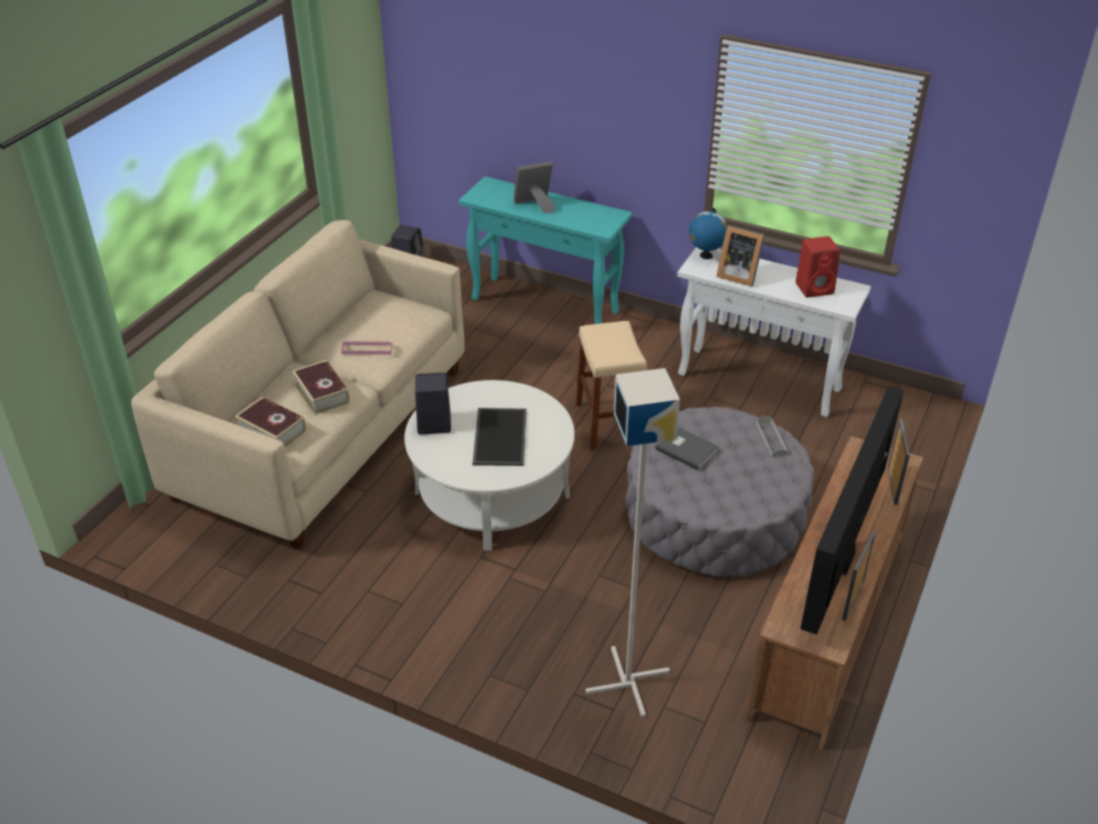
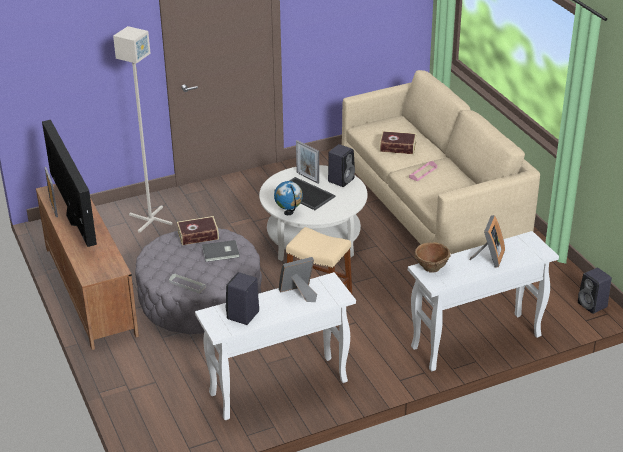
camera: 130 degrees right, 5 degrees down
book [235,397,306,447] -> book moved to [177,216,219,245]
turquoise console table [459,176,632,324] -> white console table [408,231,559,371]
globe [689,208,728,259] -> globe moved to [274,181,303,215]
red speaker [796,236,840,298] -> black speaker [226,272,259,325]
picture frame [888,419,910,505] -> picture frame moved to [296,140,319,184]
none -> brown bowl [414,242,450,273]

